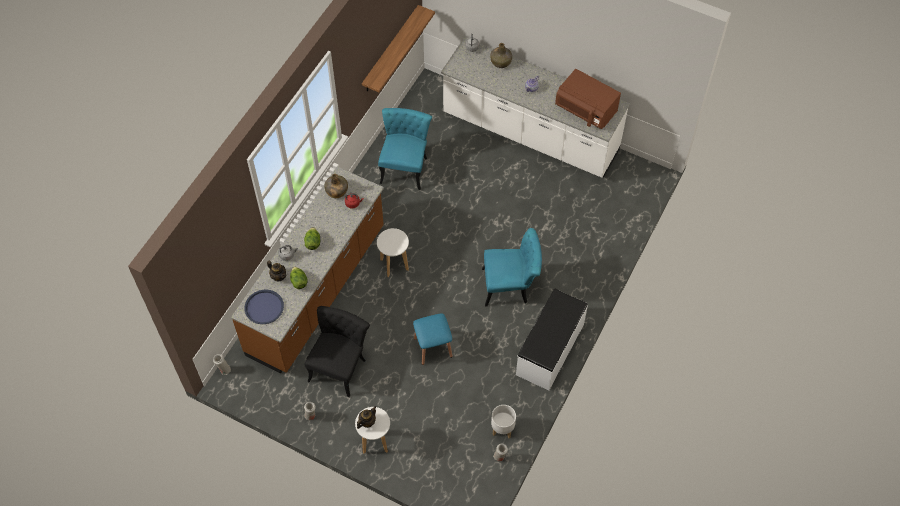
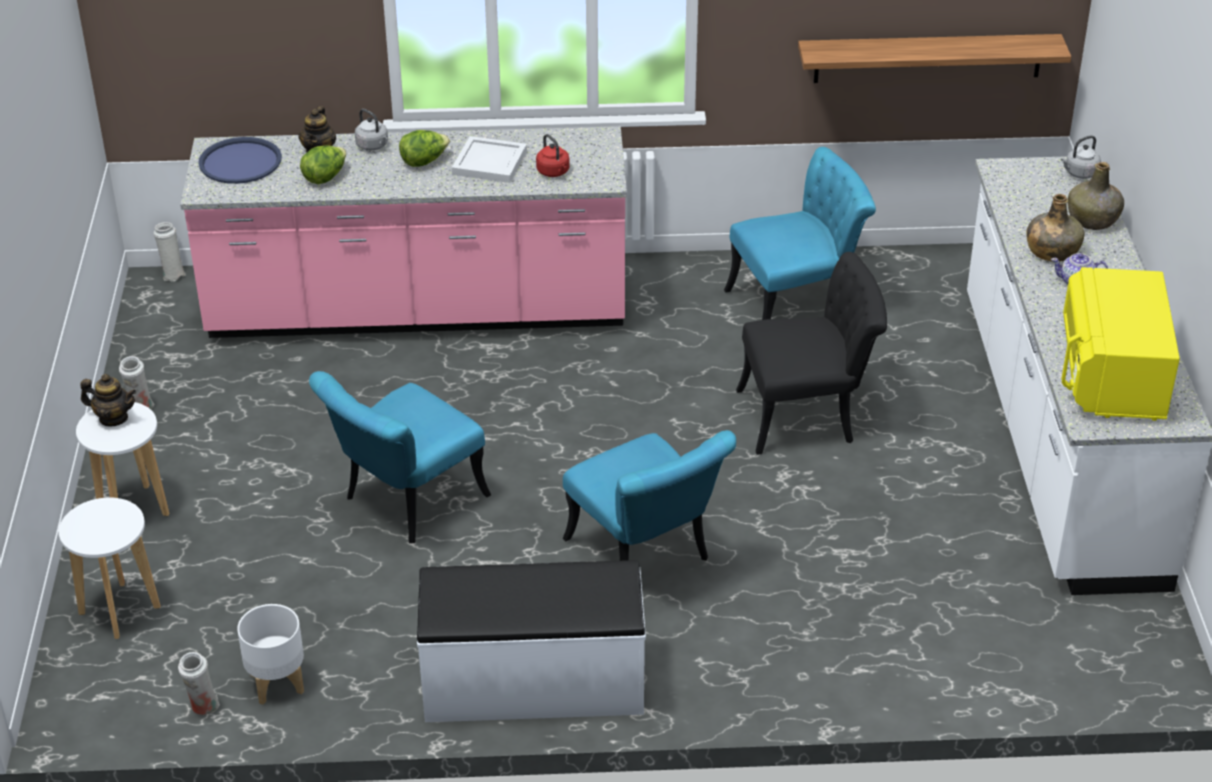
camera: 60 degrees right, 20 degrees down
brown counter [231,167,384,373] -> pink counter [180,126,627,338]
black chair [304,306,370,397] -> black chair moved to [736,252,887,455]
green bottle [324,174,348,198] -> green bottle moved to [1026,194,1084,262]
white stool [377,228,409,277] -> white stool moved to [59,497,160,639]
blue stool [413,313,453,365] -> turquoise chair [309,371,491,543]
brown microwave [555,69,621,129] -> yellow microwave [1061,267,1180,421]
none -> white tray [452,136,527,183]

